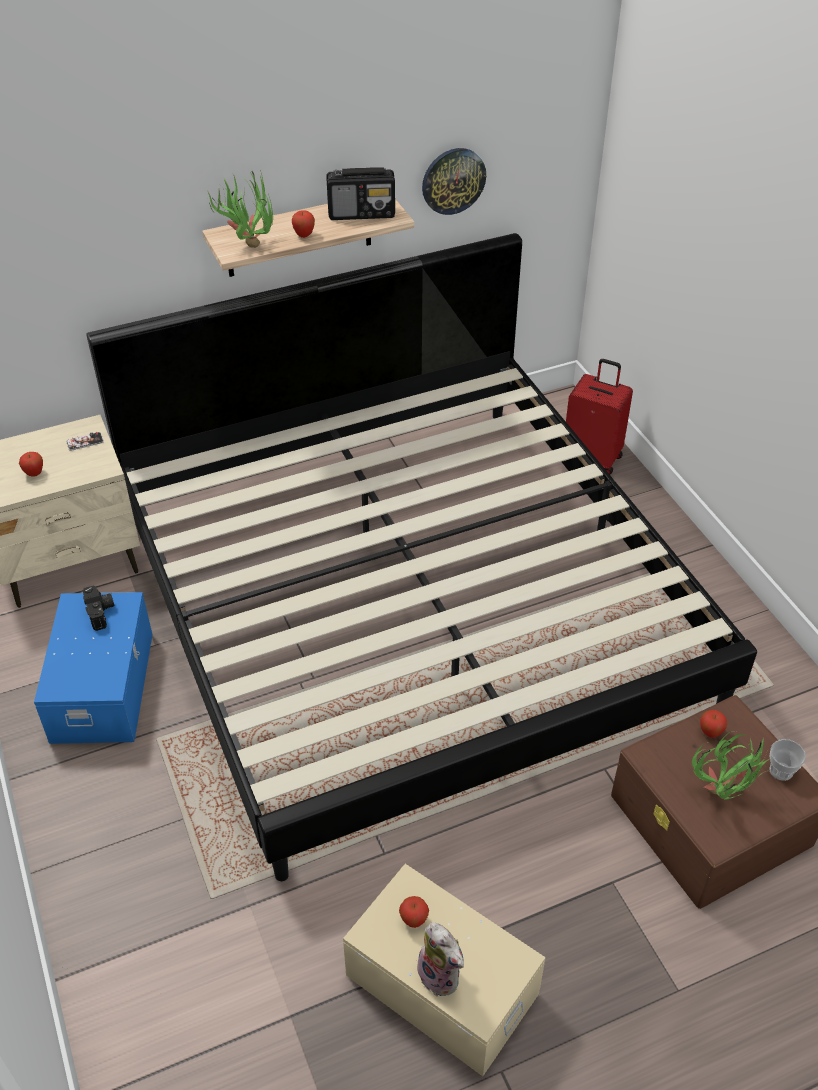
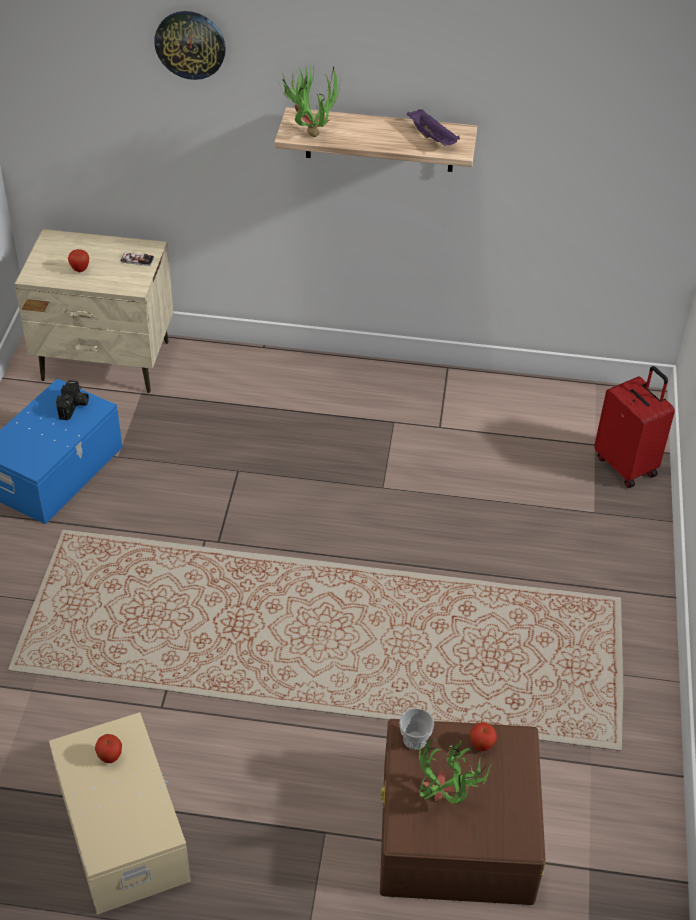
camera: 30 degrees right, 0 degrees up
bed [87,233,757,881] -> none
apple [292,210,315,238] -> none
radio [326,167,395,220] -> purple tray [407,109,460,146]
plush toy [417,923,464,997] -> none
wall clock [422,148,486,215] -> wall clock moved to [154,11,226,80]
cup [769,739,806,781] -> cup moved to [399,708,434,750]

